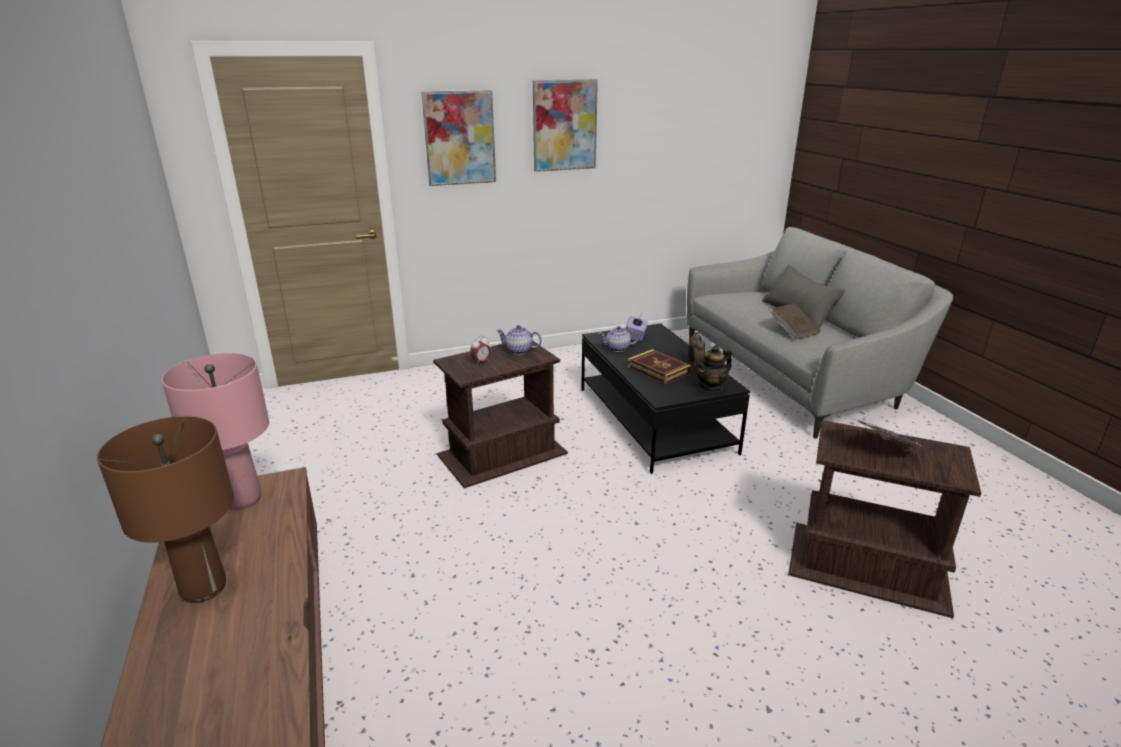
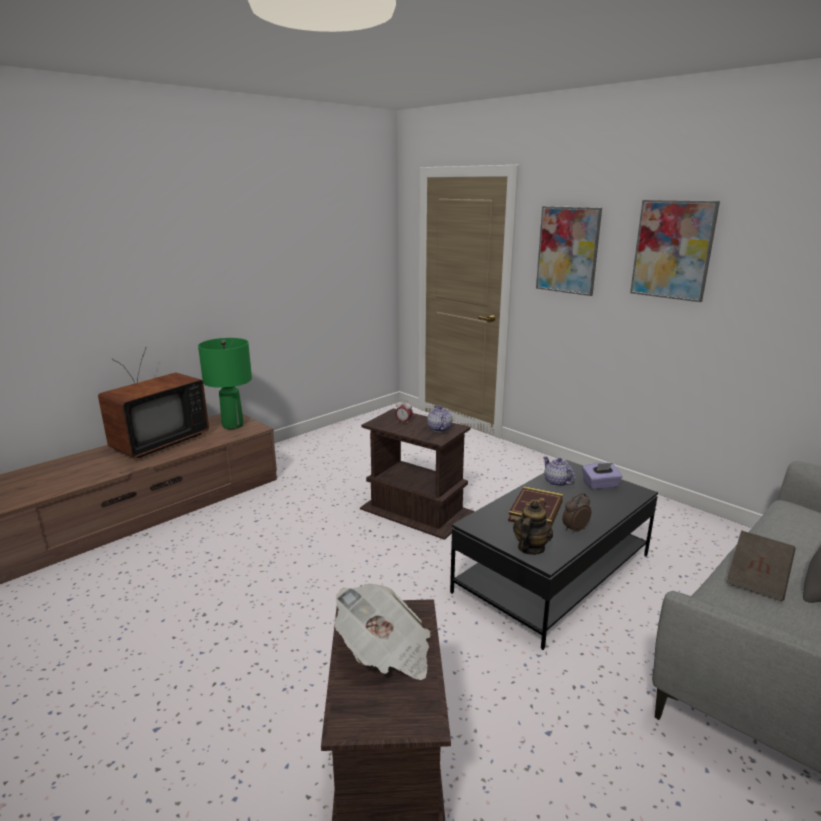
camera: 65 degrees right, 5 degrees down
brown table lamp [97,416,234,603] -> television [98,347,209,458]
pink table lamp [161,353,269,510] -> green table lamp [198,338,252,429]
teapot [695,345,732,393] -> teapot turned 90 degrees clockwise [513,500,553,555]

